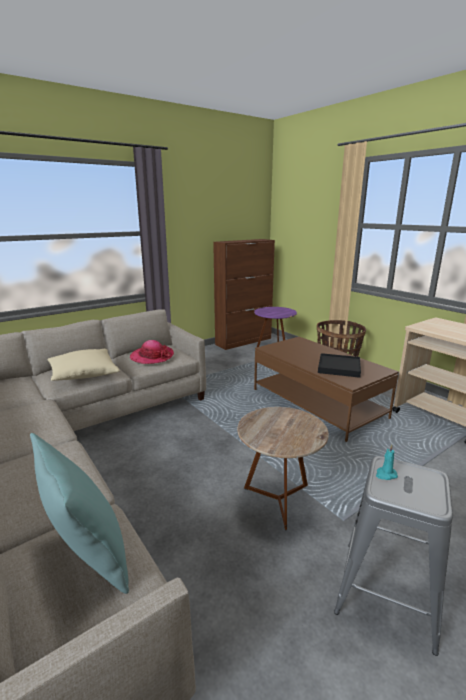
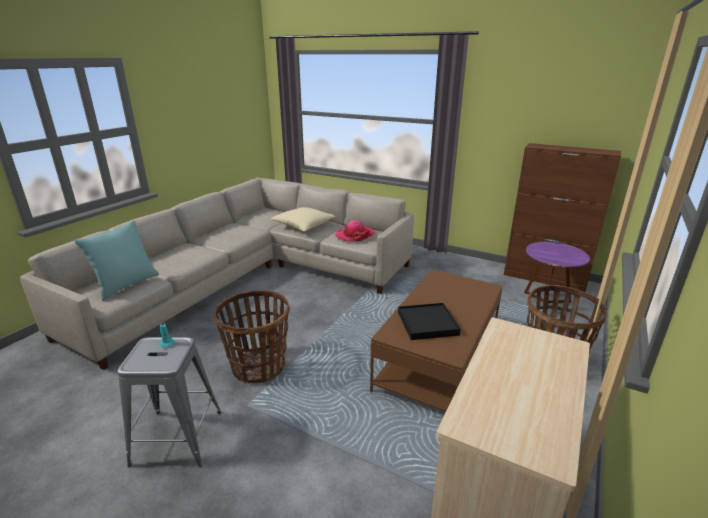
camera: 65 degrees right, 5 degrees up
brown side table [237,407,329,530] -> basket [214,290,290,383]

